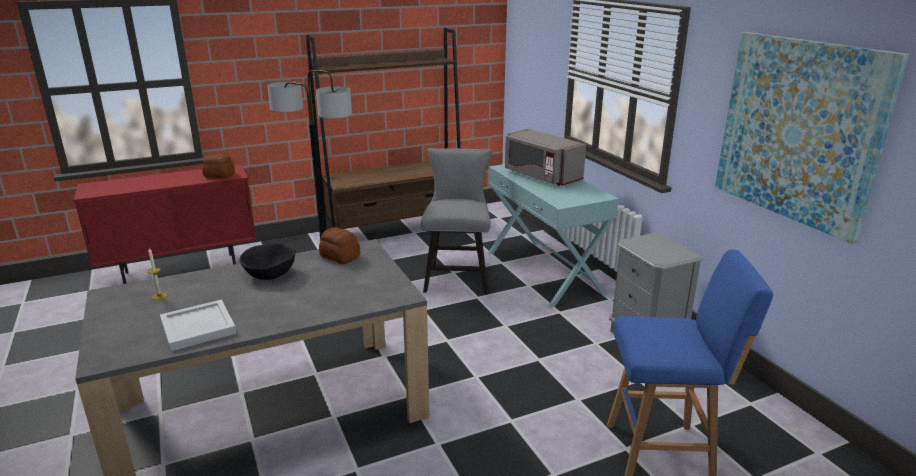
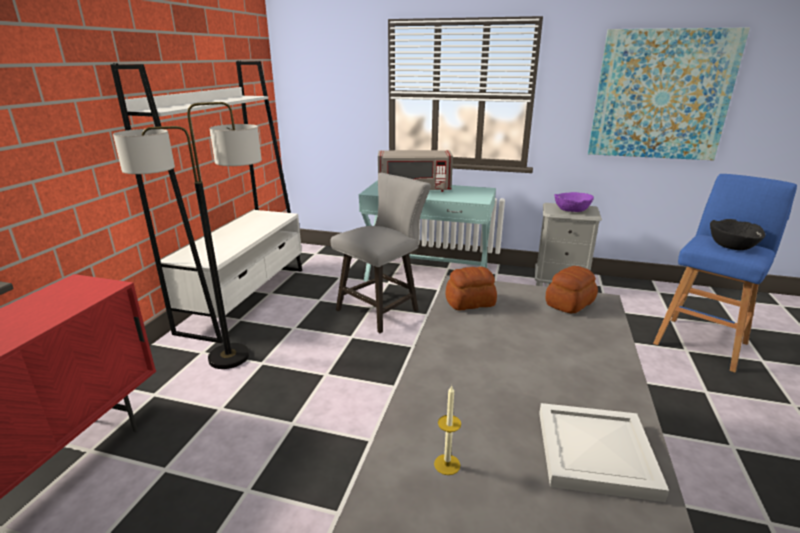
camera: 50 degrees left, 0 degrees up
bread [202,154,235,178] -> bread moved to [546,266,598,313]
black bowl [239,243,296,280] -> black bowl moved to [710,219,765,250]
brown bookcase [306,28,461,231] -> white bookcase [110,61,302,343]
grey chair [421,148,492,294] -> grey chair turned 90 degrees clockwise [330,173,431,334]
none -> purple bowl [555,192,594,212]

